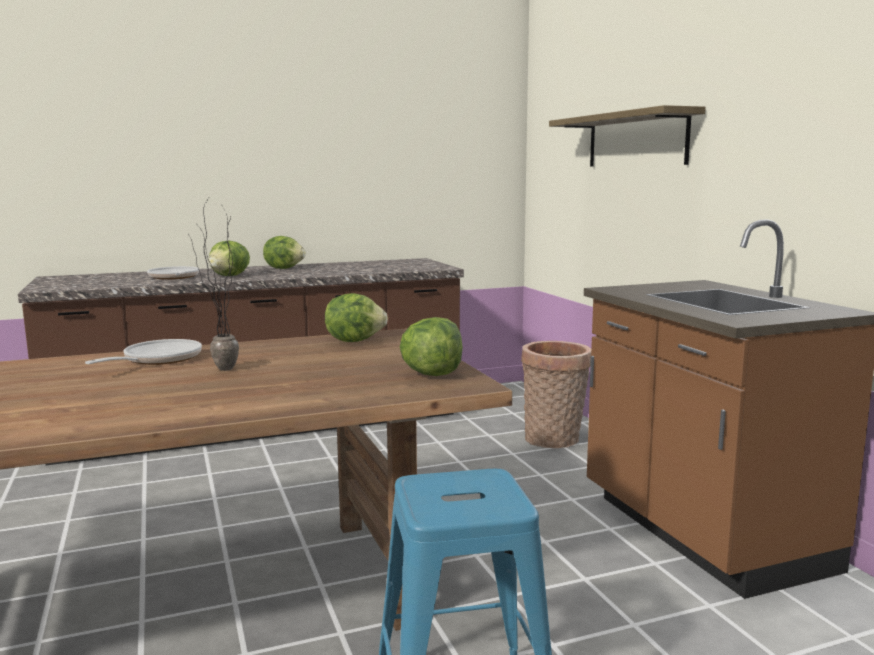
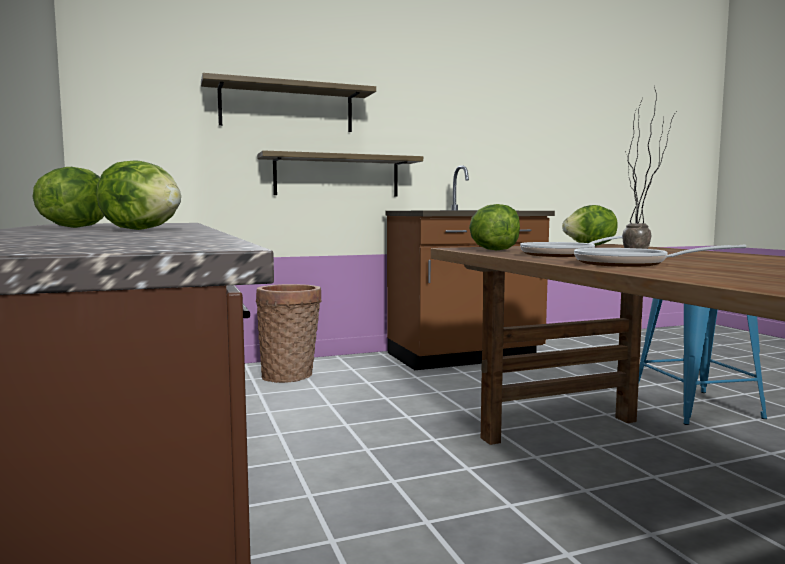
camera: 90 degrees left, 5 degrees down
frying pan [147,266,200,280] -> frying pan moved to [520,236,622,257]
none -> shelf [257,150,423,197]

